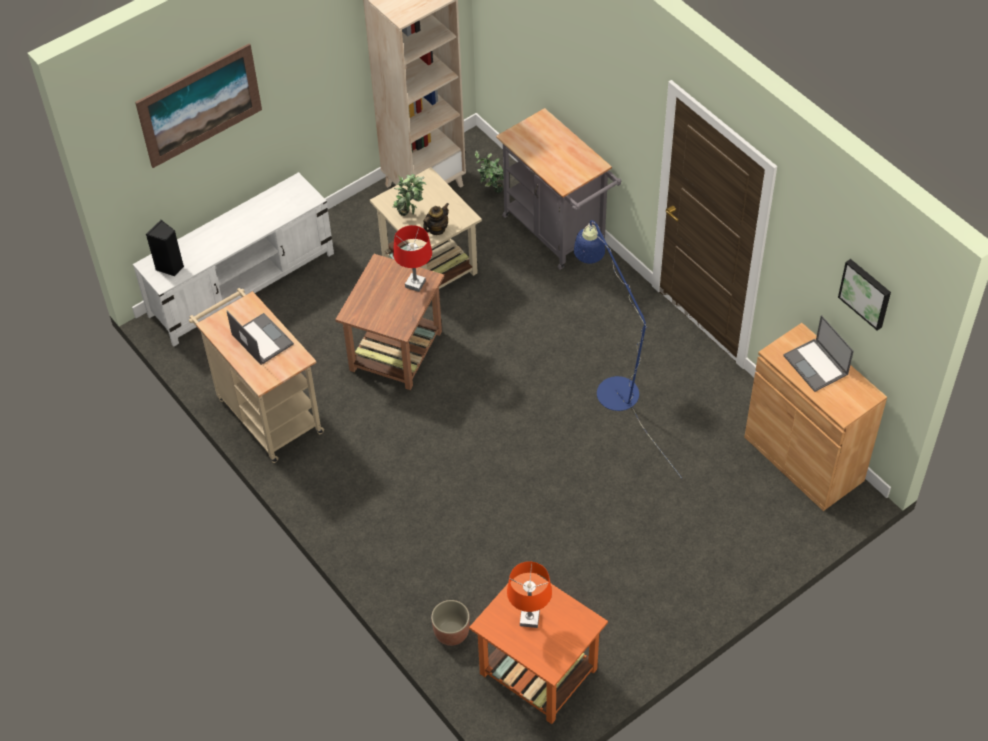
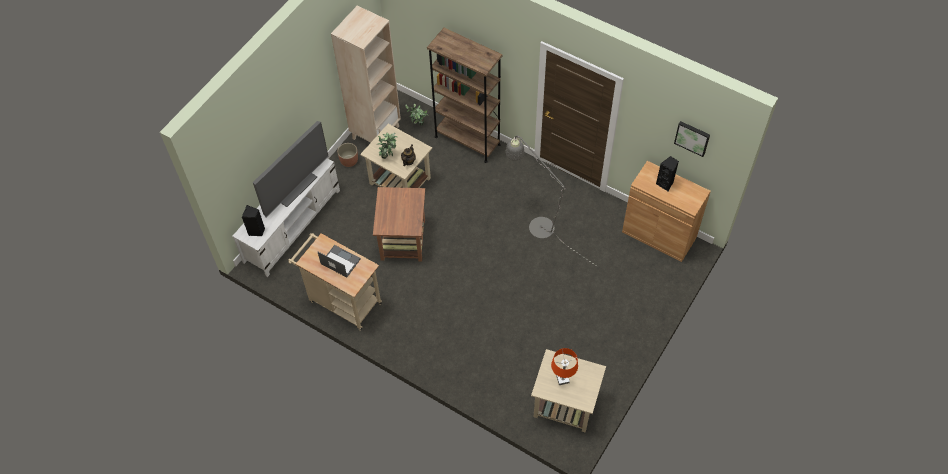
camera: 20 degrees left, 5 degrees up
picture [135,44,262,168] -> none
red table lamp [393,225,432,292] -> none
planter [431,600,470,646] -> planter moved to [337,143,358,167]
orange side table [469,573,608,724] -> beige side table [531,349,606,433]
grey cart [496,108,621,270] -> brown bookcase [427,28,502,163]
blue floor lamp [574,220,682,478] -> grey floor lamp [505,136,598,267]
laptop [783,315,854,392] -> black speaker [656,156,679,191]
none -> television [253,121,328,217]

